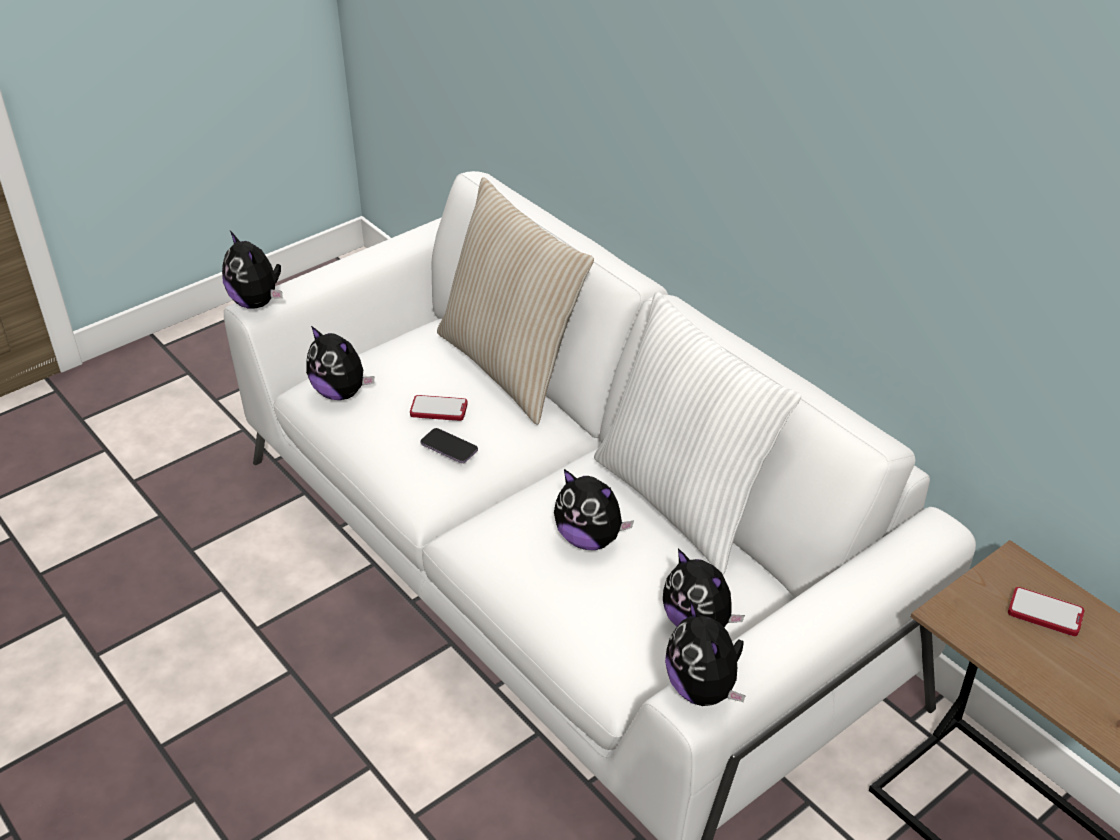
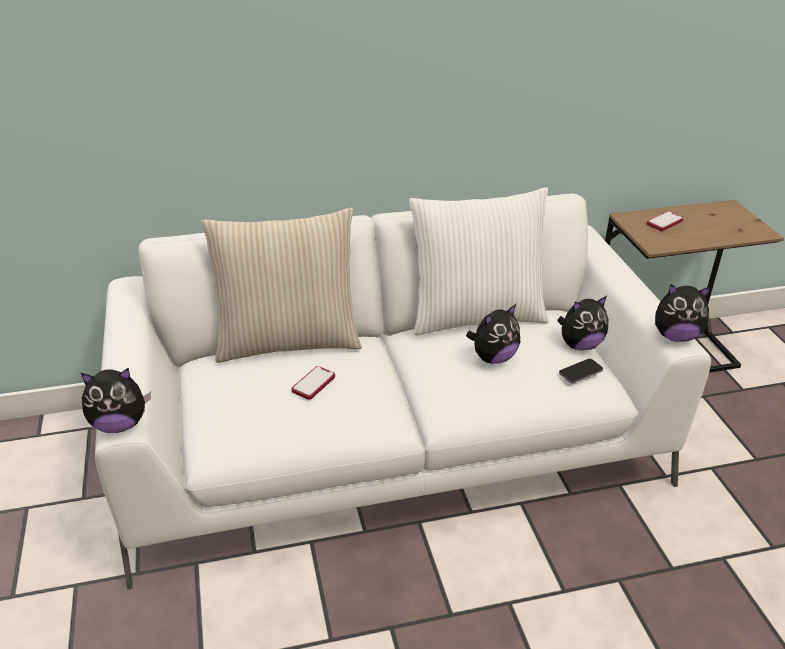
camera: 65 degrees left, 5 degrees down
plush toy [306,326,374,400] -> none
phone [420,428,478,463] -> phone moved to [559,359,603,383]

